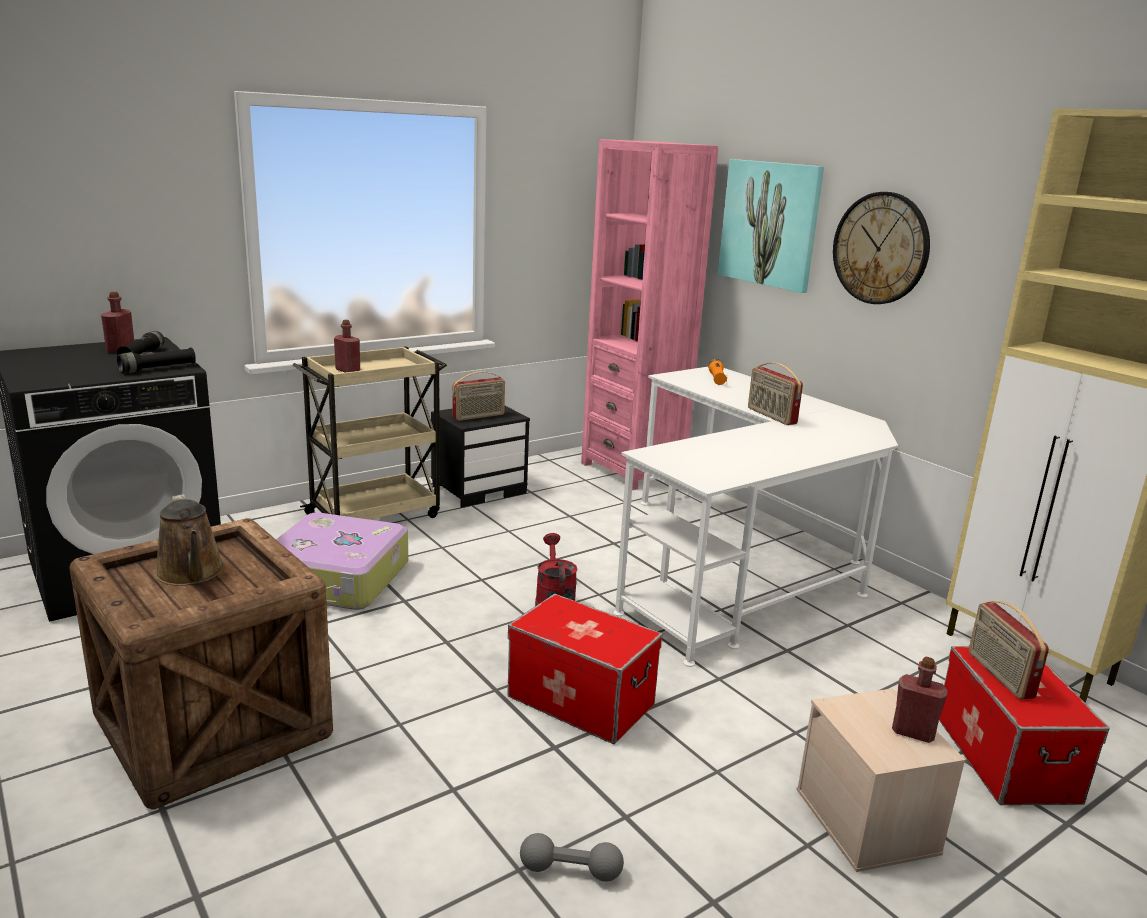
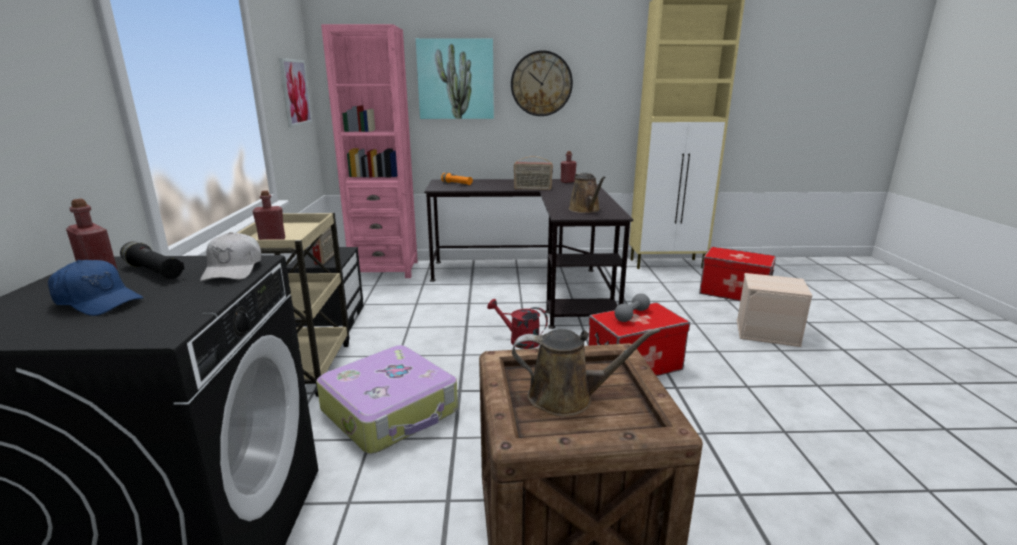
camera: 55 degrees left, 0 degrees up
black flashlight [117,347,196,373] -> white cap [200,232,262,281]
grey dumbbell [520,833,624,882] -> grey dumbbell moved to [615,293,650,322]
white desk [614,367,898,667] -> black desk [424,179,633,329]
red bottle [892,657,948,743] -> red bottle moved to [561,151,577,183]
radio [969,601,1049,699] -> none
none -> blue cap [48,260,144,316]
none -> picture [279,58,312,127]
none -> brown watering can [569,173,606,213]

